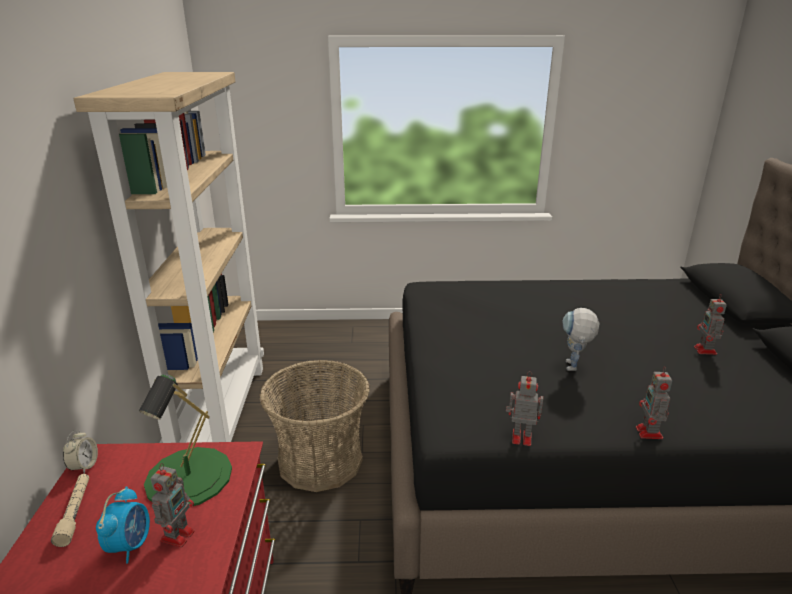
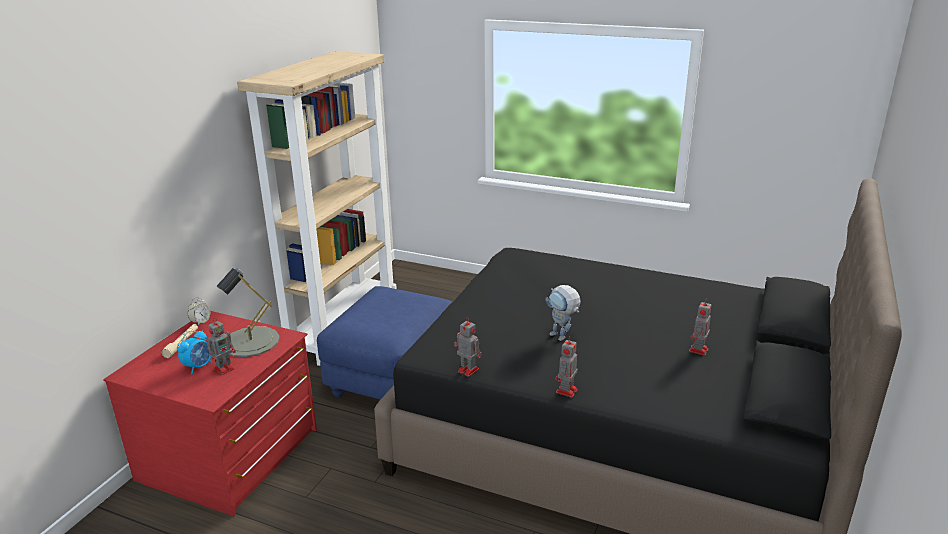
camera: 25 degrees right, 0 degrees up
green table lamp [139,374,232,506] -> grey table lamp [217,268,280,357]
basket [259,360,370,492] -> blue ottoman [317,286,452,400]
toy robot [563,308,600,371] -> toy robot turned 75 degrees counterclockwise [545,285,581,341]

